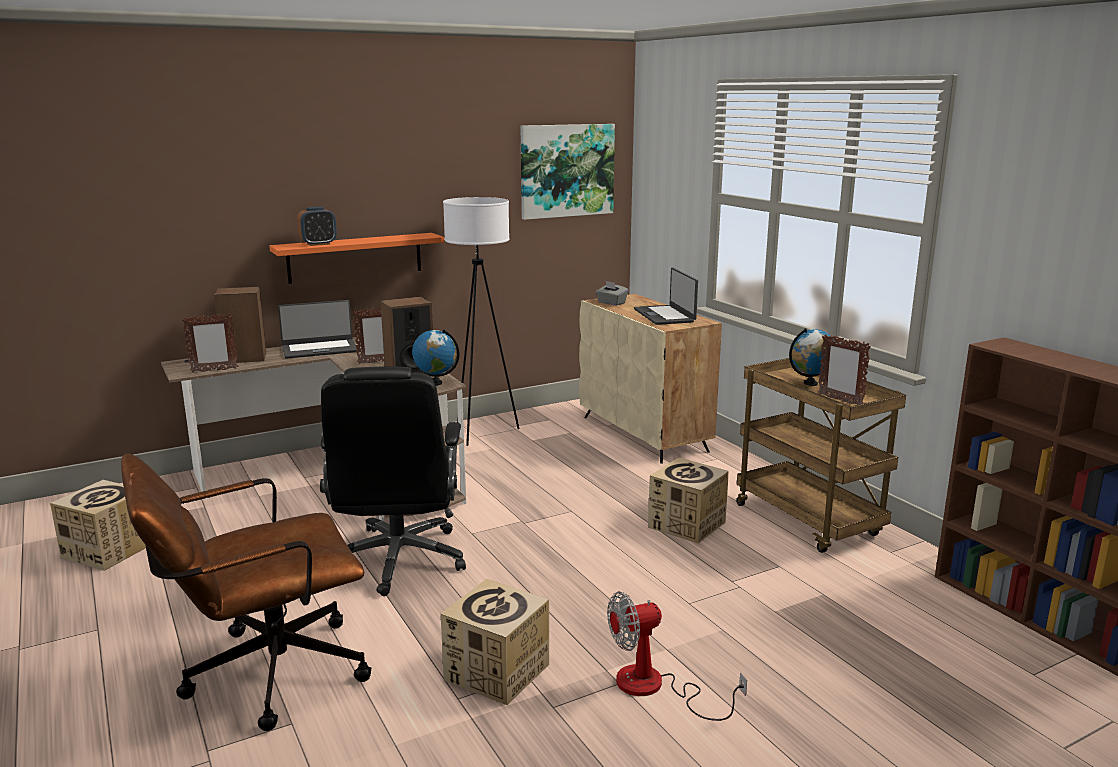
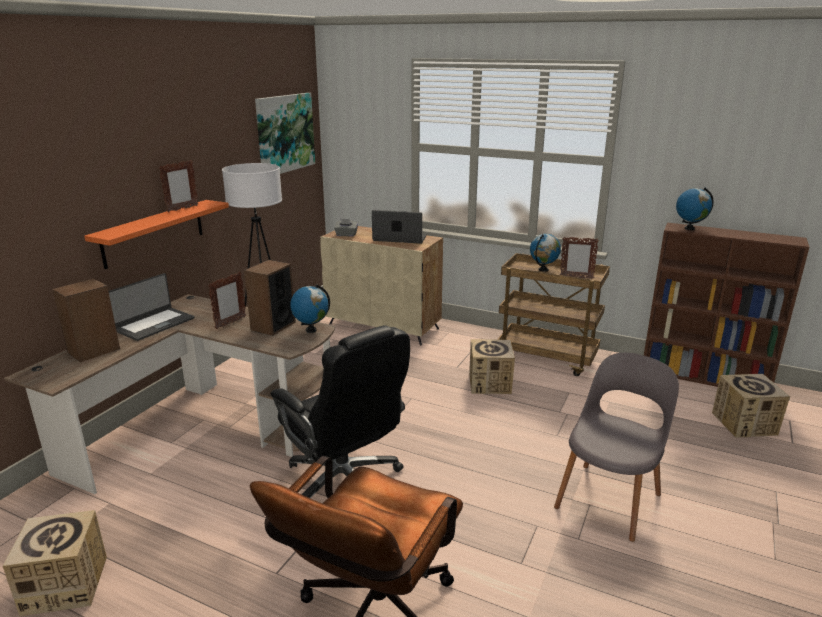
camera: 35 degrees left, 5 degrees up
picture frame [182,313,238,373] -> picture frame moved to [159,160,198,212]
alarm clock [297,207,337,246] -> none
cardboard box [441,579,549,705] -> cardboard box moved to [712,374,790,438]
fan [607,591,747,721] -> grey chair [554,353,679,542]
laptop [634,267,698,325] -> laptop turned 150 degrees clockwise [372,210,427,244]
none -> globe [676,188,714,230]

